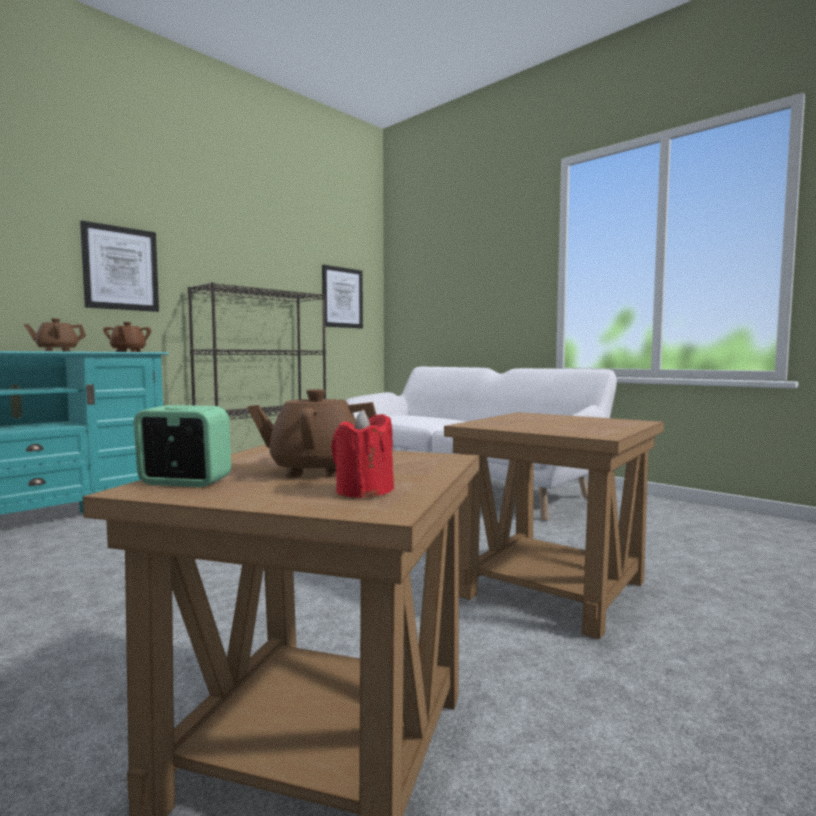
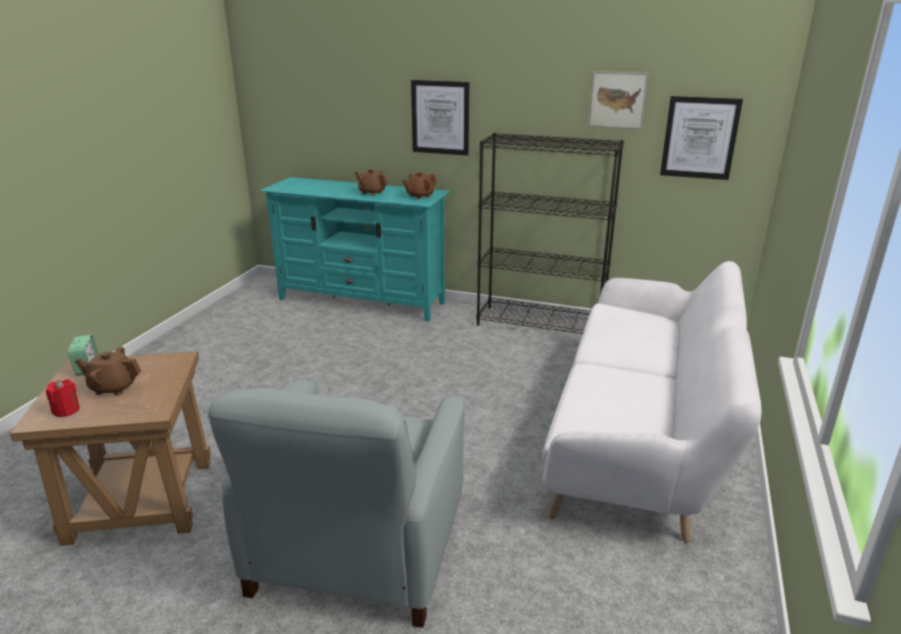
camera: 65 degrees right, 20 degrees up
brown teapot [248,389,376,477] -> brown teapot turned 60 degrees counterclockwise [75,347,142,396]
brown side table [444,412,664,639] -> grey armchair [208,379,465,628]
none -> picture [589,71,649,129]

